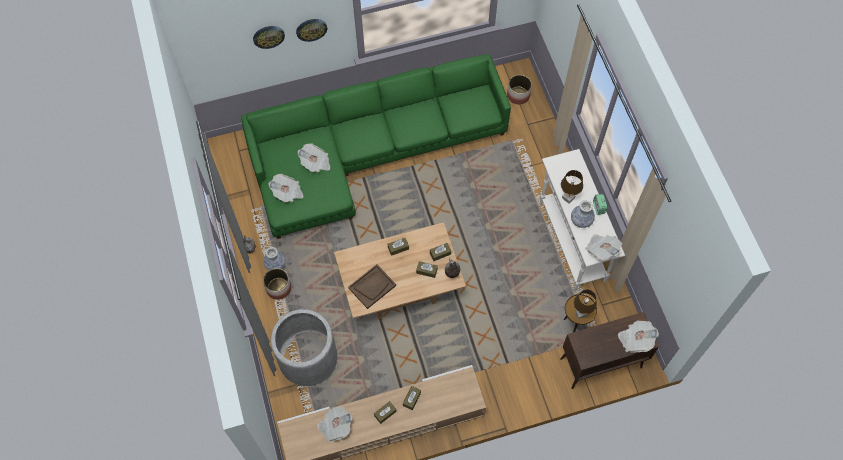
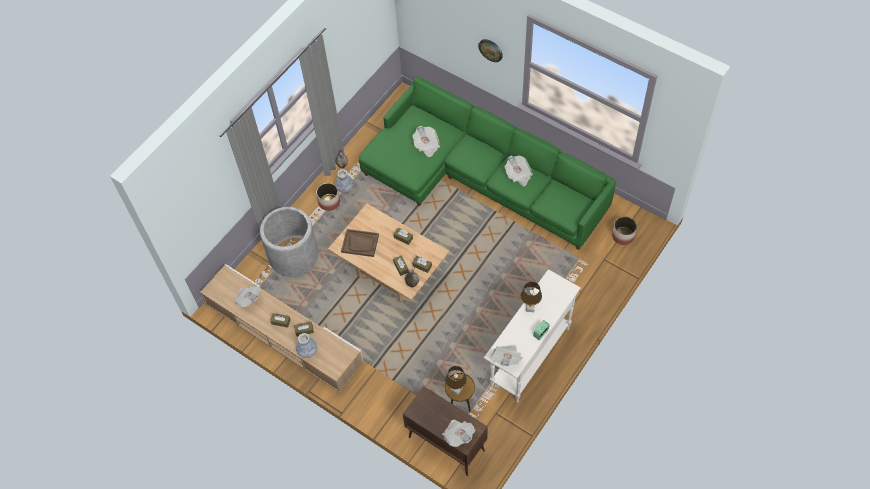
camera: 55 degrees right, 5 degrees down
wall clock [253,26,285,49] -> none
newspaper [269,174,304,202] -> newspaper moved to [505,155,533,186]
vase [571,200,595,228] -> vase moved to [296,333,317,358]

